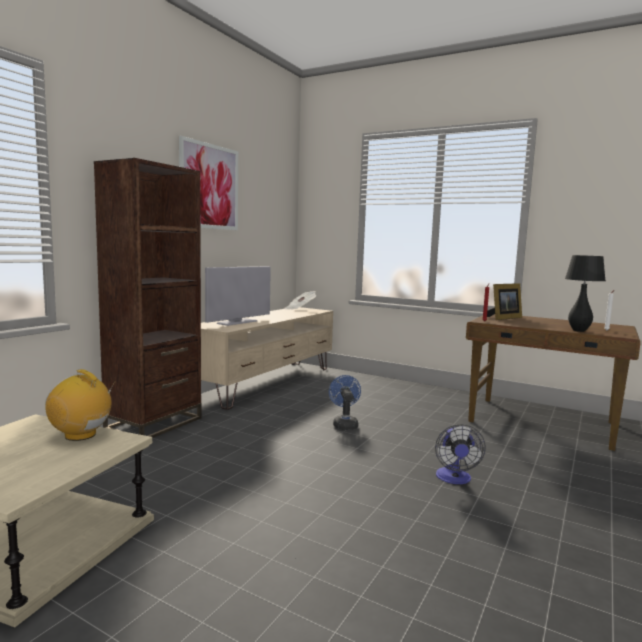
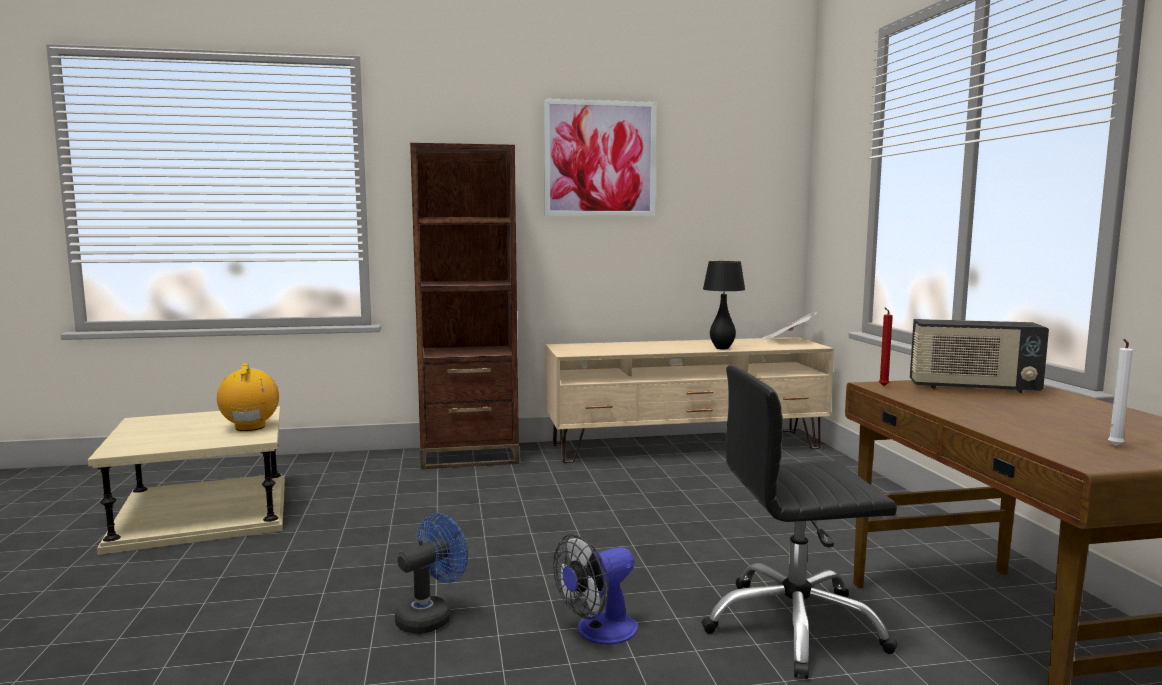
camera: 50 degrees right, 0 degrees up
television [205,266,271,326] -> none
blue fan [329,375,361,430] -> blue fan moved to [395,513,468,634]
picture frame [487,283,522,320] -> radio [910,319,1049,393]
black table lamp [565,255,605,332] -> black table lamp moved to [703,261,745,350]
none -> black office chair [701,366,897,679]

